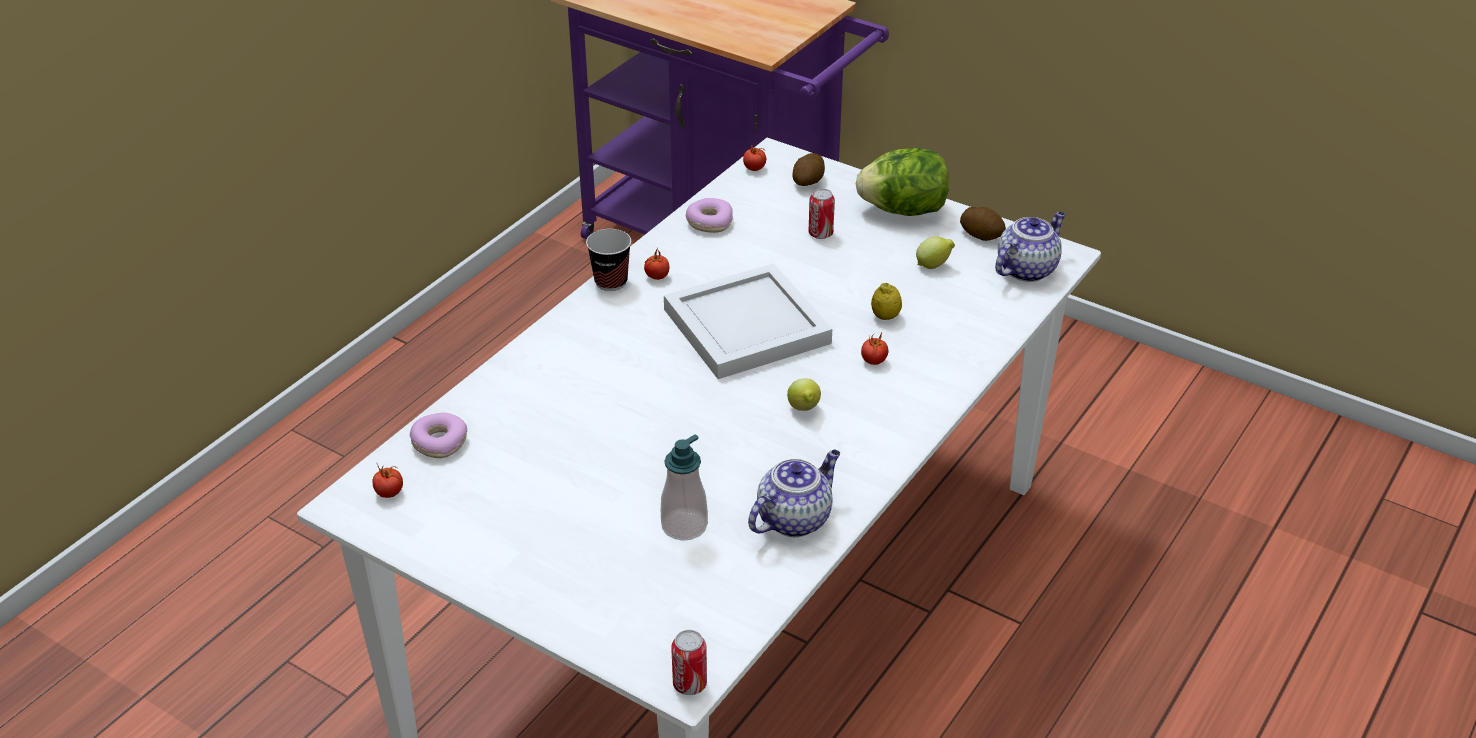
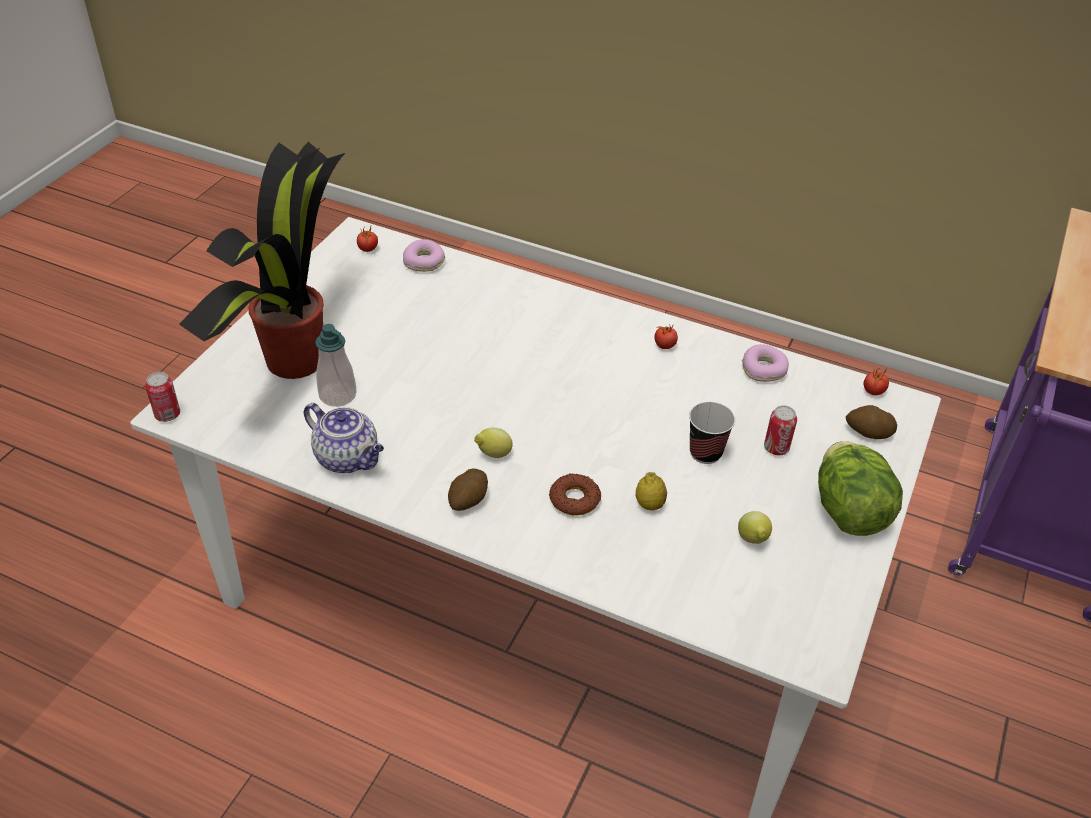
camera: 80 degrees right, 5 degrees up
cup [586,229,631,291] -> cup moved to [689,402,735,464]
white tray [664,263,832,379] -> none
tomato [861,333,888,365] -> donut [549,474,601,516]
potato [960,207,1006,241] -> potato moved to [448,469,488,511]
teapot [995,212,1066,282] -> none
none -> potted plant [179,142,345,379]

